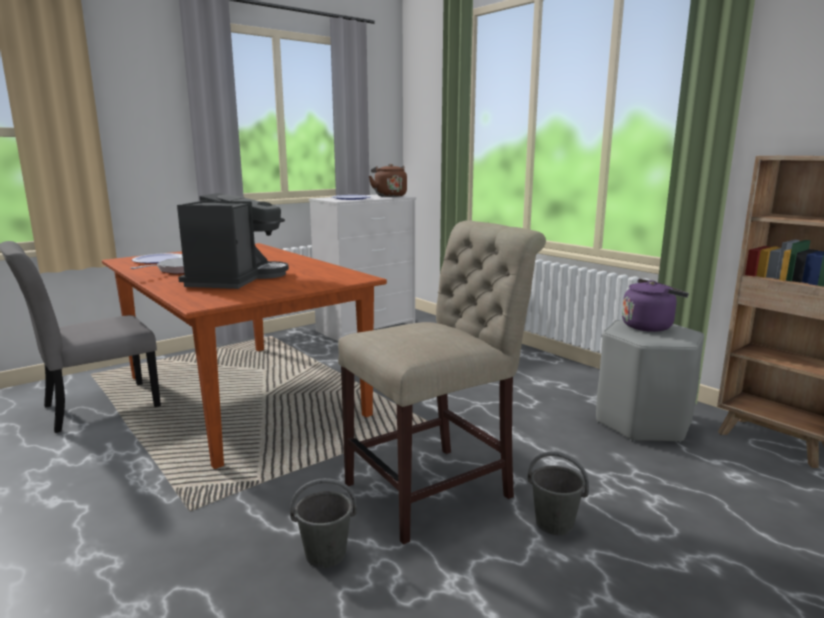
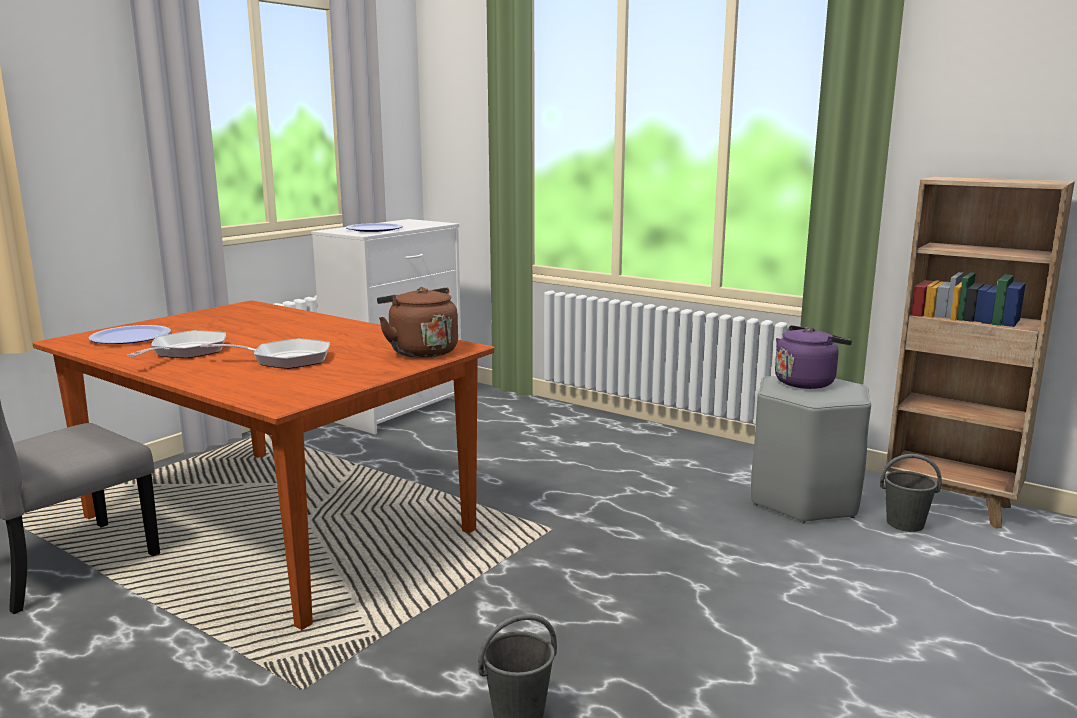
camera: 15 degrees left, 0 degrees up
coffee machine [177,193,289,289] -> frying pan [200,338,330,369]
beige chair [338,220,546,545] -> none
brown kettle [369,164,407,197] -> brown kettle moved to [377,287,458,358]
grey bucket [528,452,589,535] -> grey bucket moved to [880,454,942,532]

